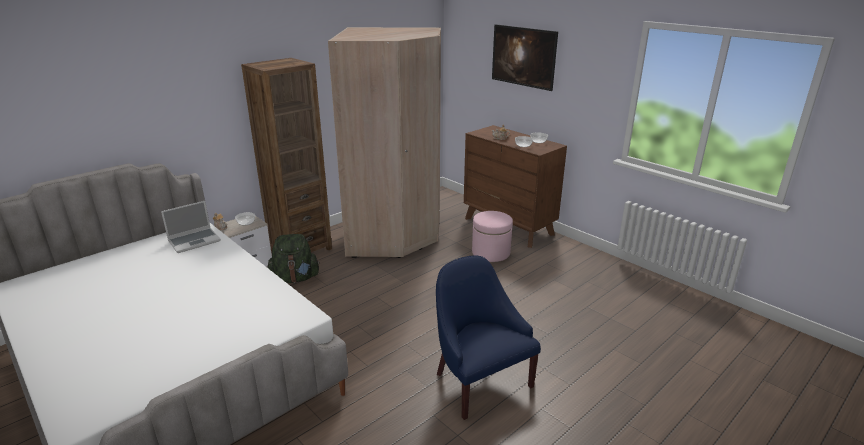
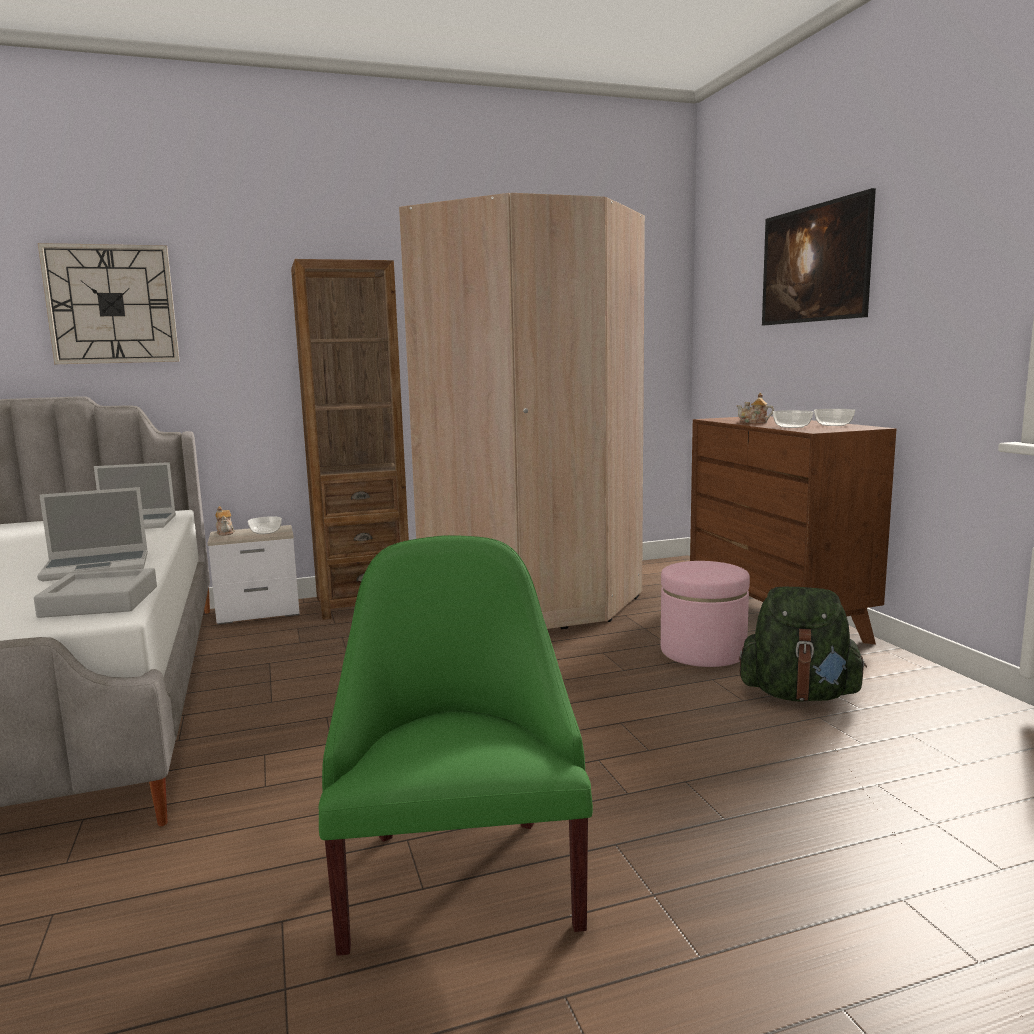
camera: 25 degrees right, 15 degrees down
green backpack [267,234,320,283] -> green backpack moved to [739,587,867,701]
blue armchair [436,255,541,420] -> green armchair [319,535,593,956]
none -> grey tray [34,568,157,618]
none -> laptop [37,487,148,581]
none -> wall clock [38,243,180,364]

